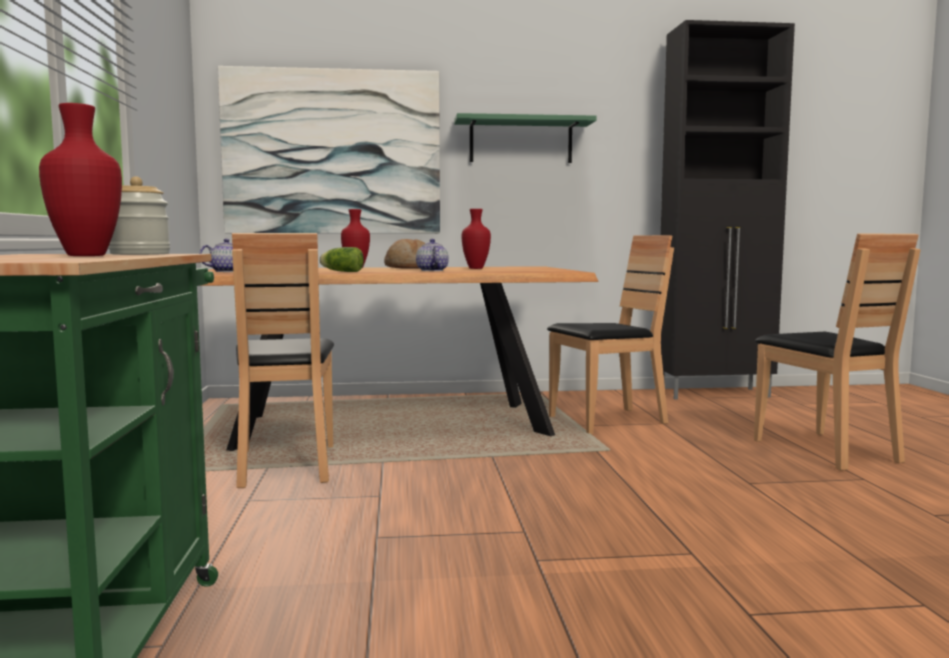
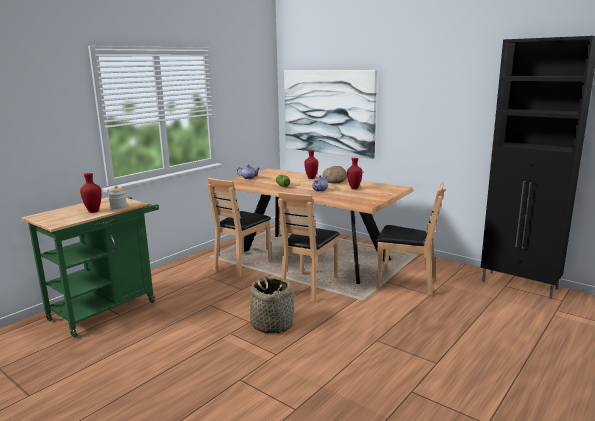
camera: 45 degrees right, 10 degrees up
green shelf [454,113,597,163] -> none
brown chair [754,234,921,471] -> brown chair moved to [278,192,340,302]
none -> basket [250,276,294,334]

